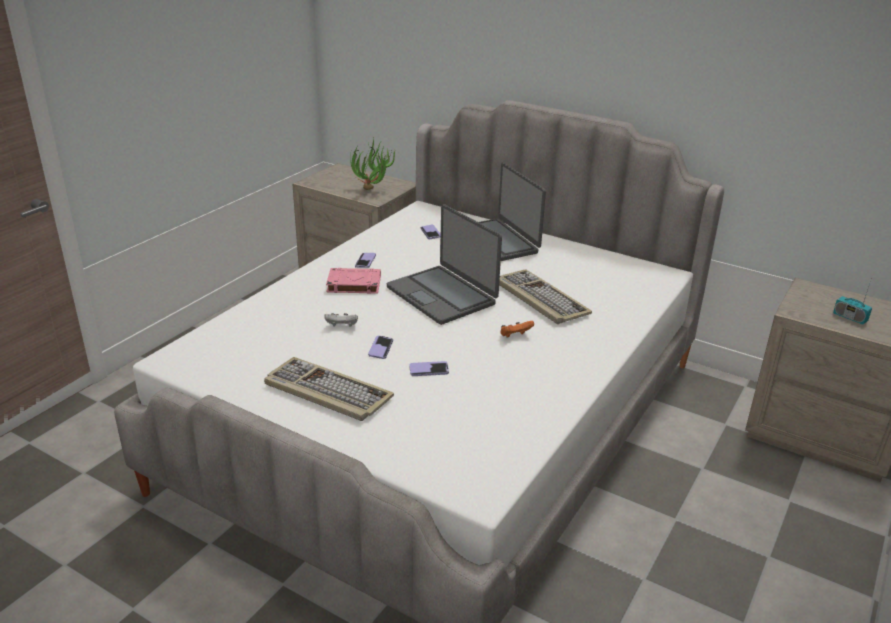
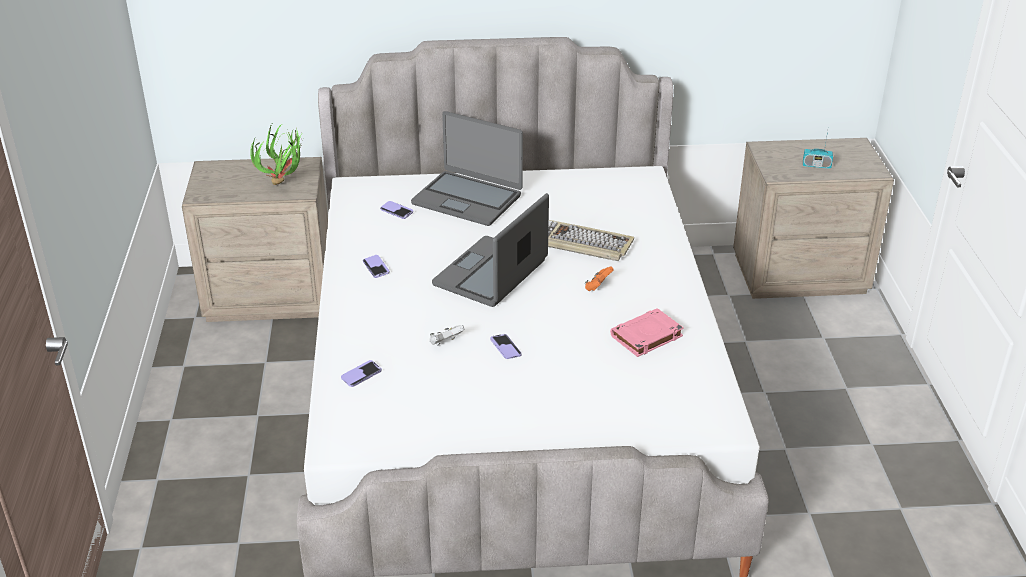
camera: 35 degrees left, 5 degrees up
keyboard [264,357,394,421] -> none
pink book [326,268,381,294] -> pink book moved to [610,308,684,357]
laptop [387,204,502,325] -> laptop turned 105 degrees clockwise [432,193,549,307]
phone [409,361,449,376] -> phone moved to [341,360,382,387]

